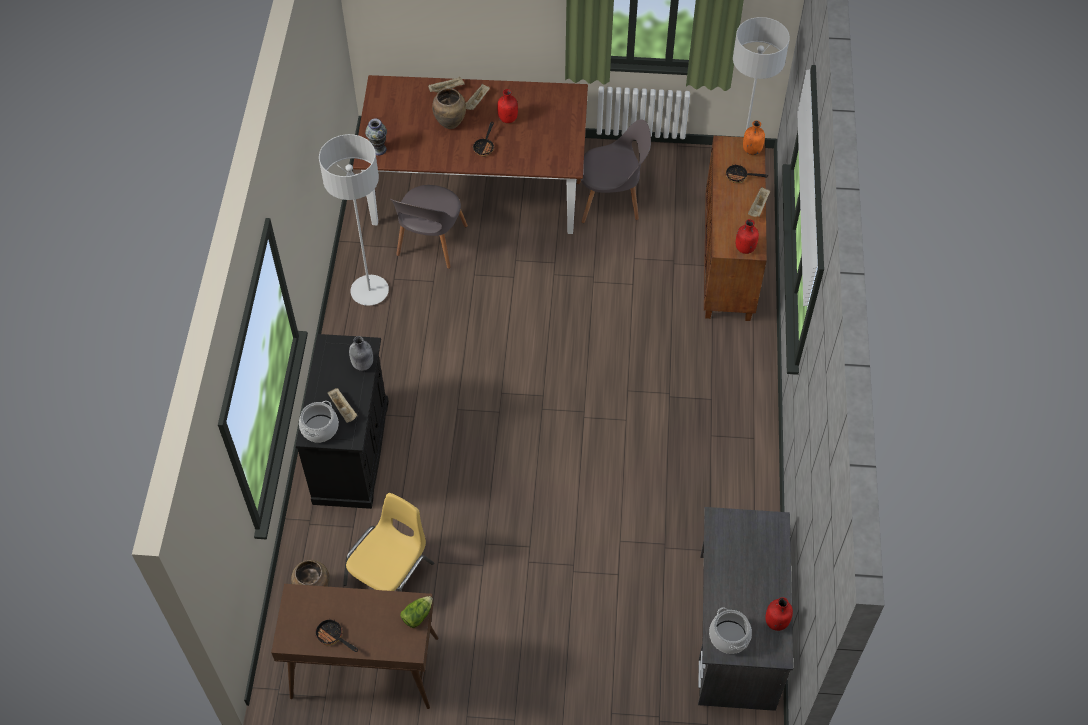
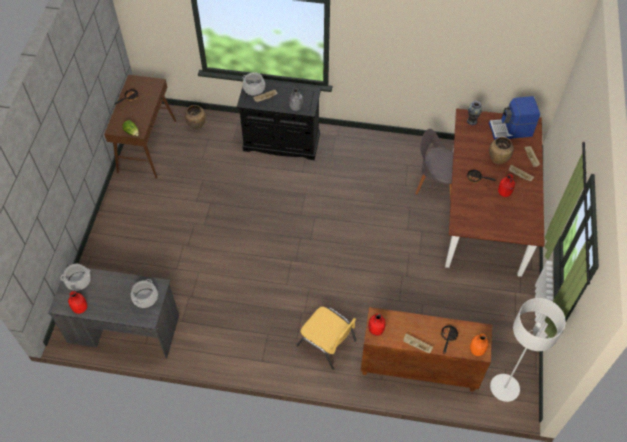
camera: 95 degrees right, 0 degrees up
grey floor lamp [319,134,389,306] -> none
yellow chair [343,493,434,592] -> yellow chair moved to [296,307,357,370]
grey chair [577,119,651,223] -> none
none -> cooking pot [131,279,158,308]
none -> coffee machine [489,96,540,140]

